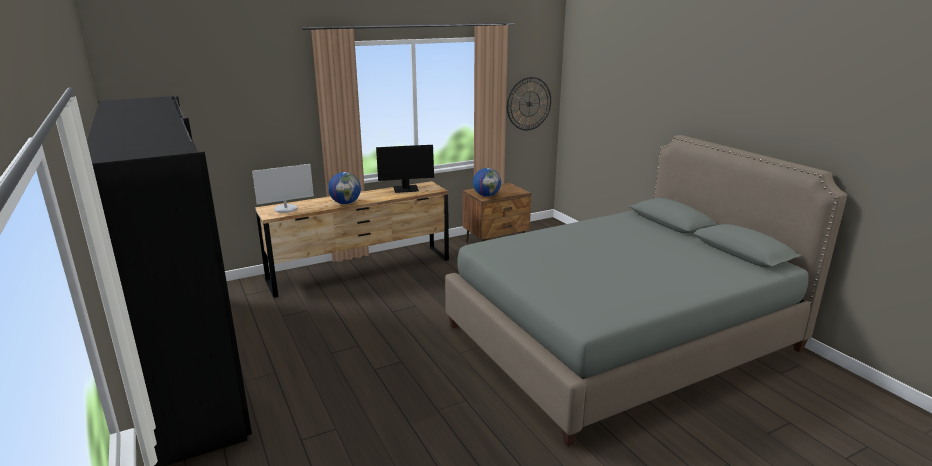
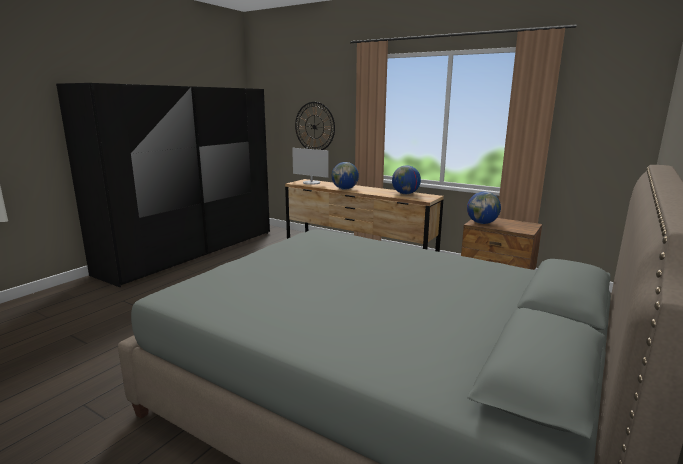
camera: 60 degrees right, 5 degrees down
monitor [376,145,434,193] -> globe [392,165,421,194]
wall clock [507,77,551,130] -> wall clock moved to [295,102,335,150]

